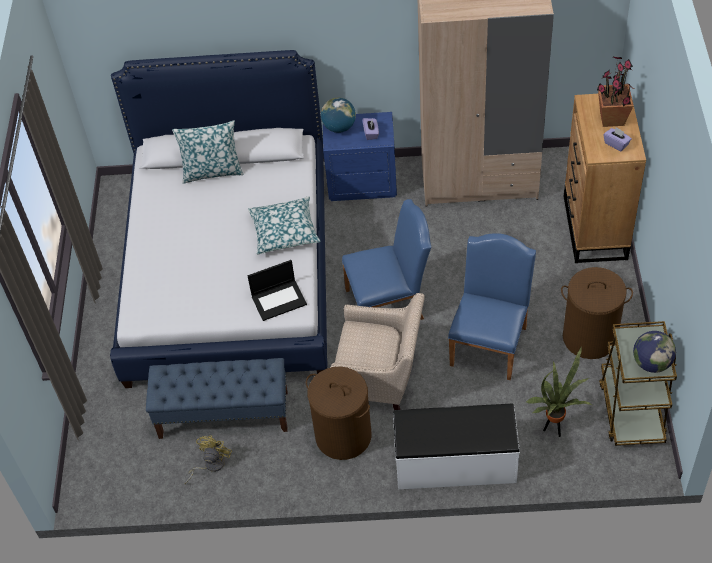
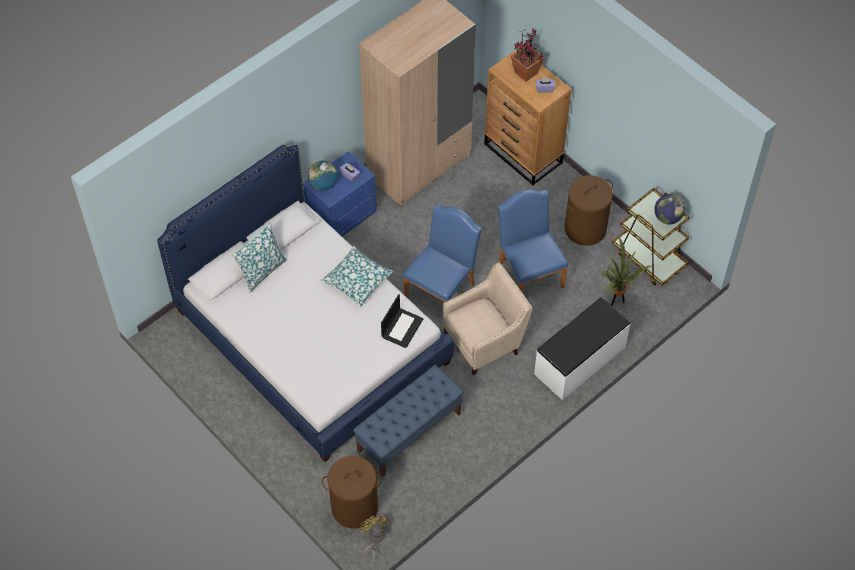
camera: 45 degrees left, 5 degrees up
yellow fan [185,436,232,484] -> yellow fan moved to [360,514,388,563]
brown laundry basket [306,367,372,460] -> brown laundry basket moved to [322,456,382,529]

